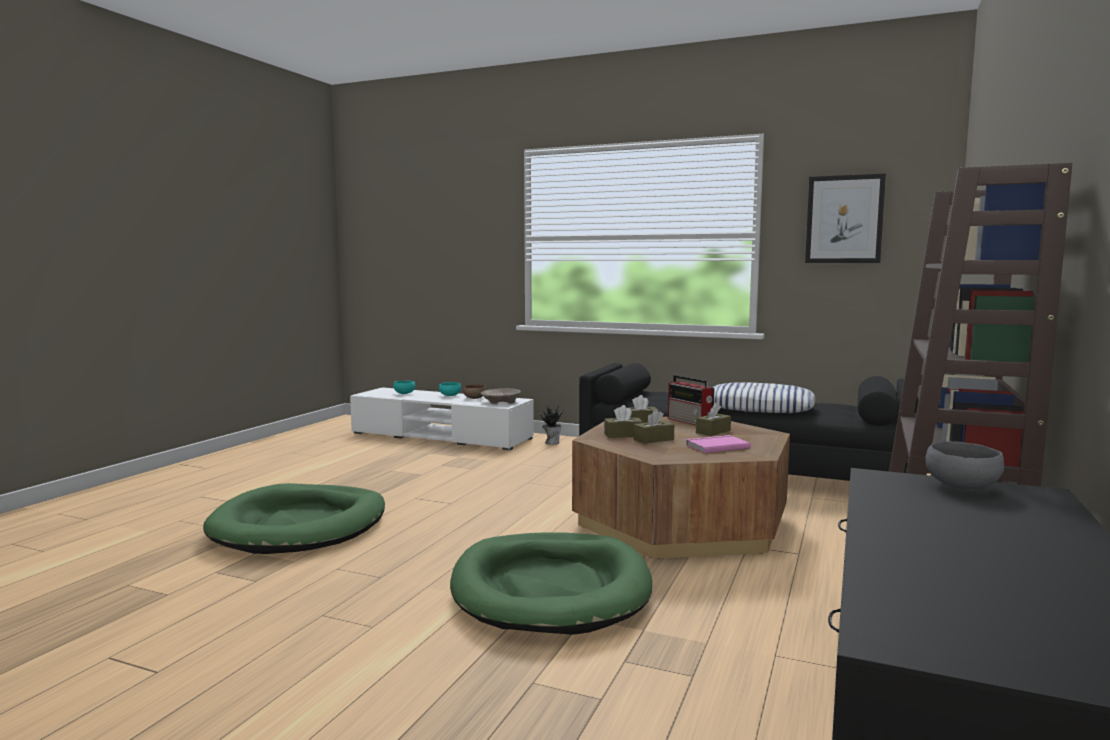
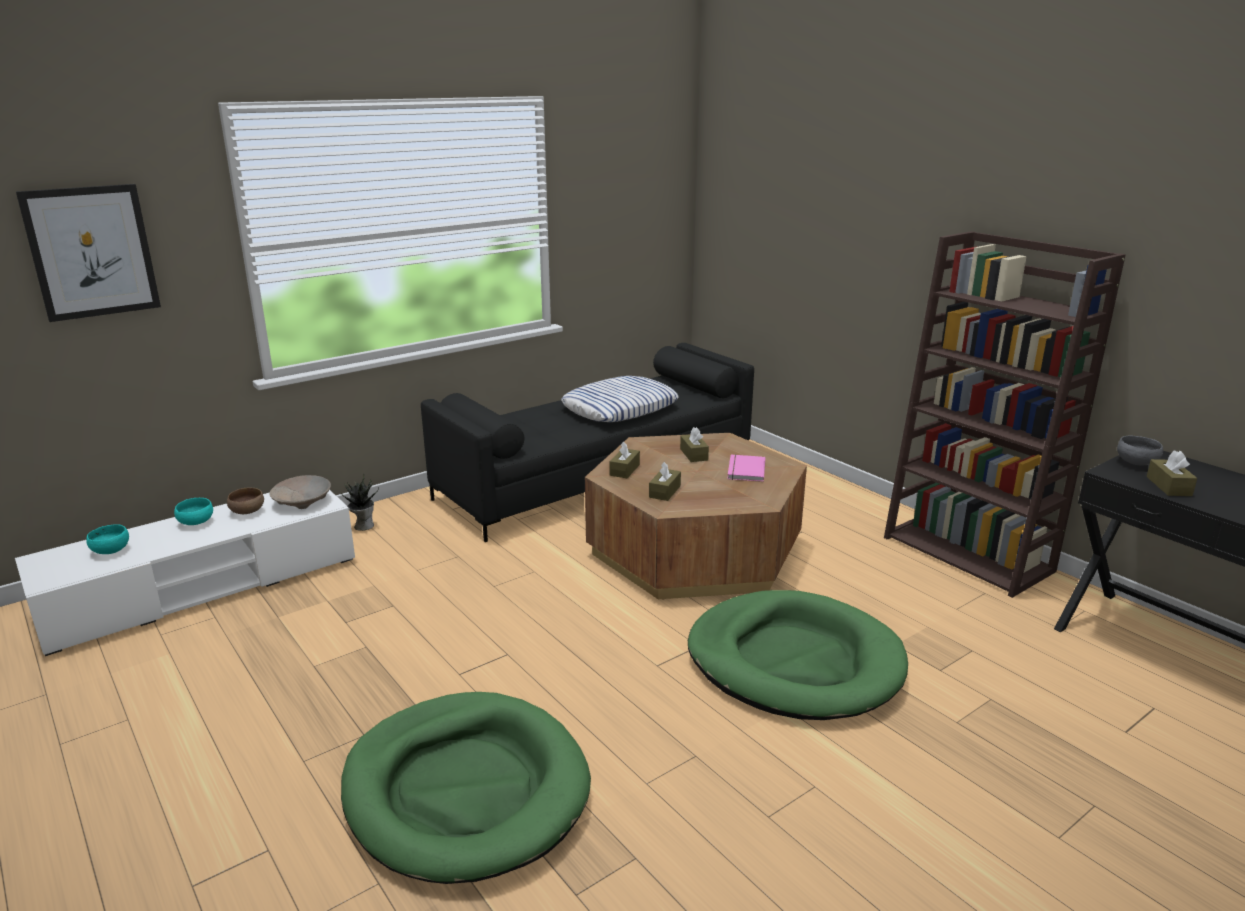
camera: 60 degrees left, 15 degrees up
brown tissue box [633,409,674,444] -> brown tissue box moved to [1146,450,1198,496]
radio [668,375,715,425] -> none
picture [805,174,886,263] -> picture moved to [16,184,161,322]

